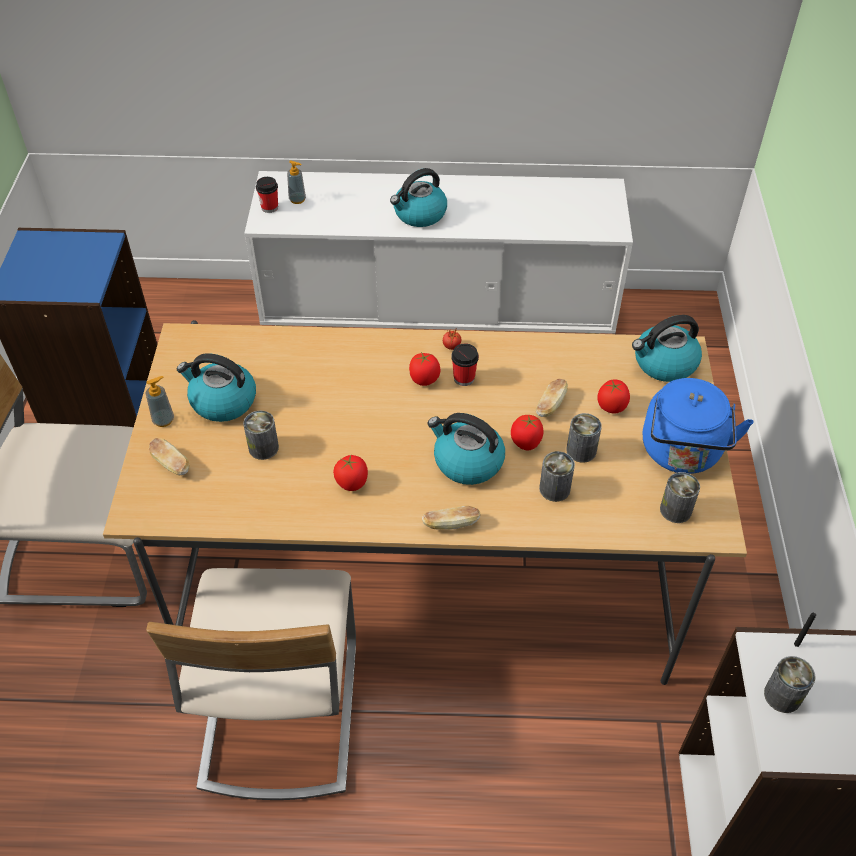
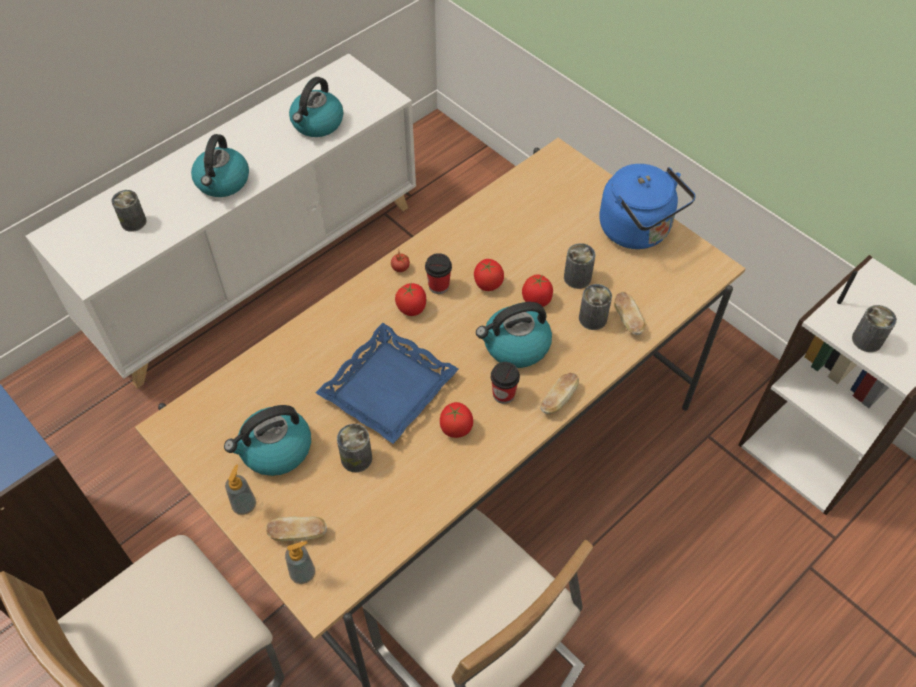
camera: 45 degrees left, 5 degrees up
cup [256,177,278,213] -> cup moved to [491,362,520,404]
soap dispenser [287,160,306,204] -> soap dispenser moved to [285,541,315,584]
bread [536,379,568,417] -> bread moved to [614,292,646,335]
tomato [598,380,630,414] -> tomato moved to [474,259,504,291]
kettle [632,315,702,382] -> kettle moved to [289,77,344,137]
can [660,472,700,523] -> can moved to [111,190,146,232]
none -> blue tray [316,323,459,444]

